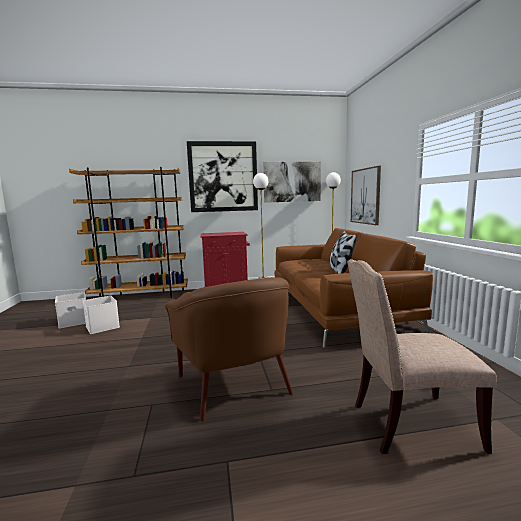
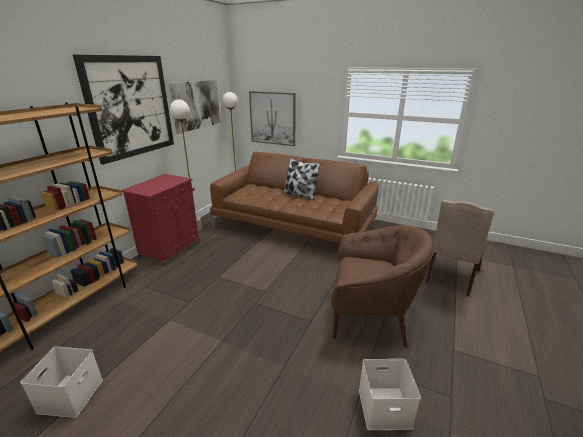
camera: 55 degrees left, 15 degrees up
white storage box [83,295,120,334] -> white storage box moved to [359,359,421,430]

